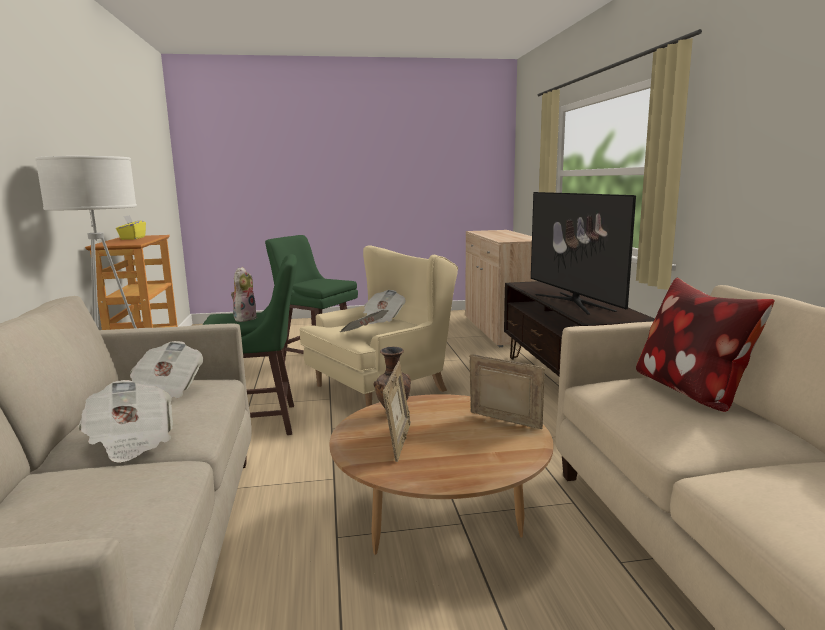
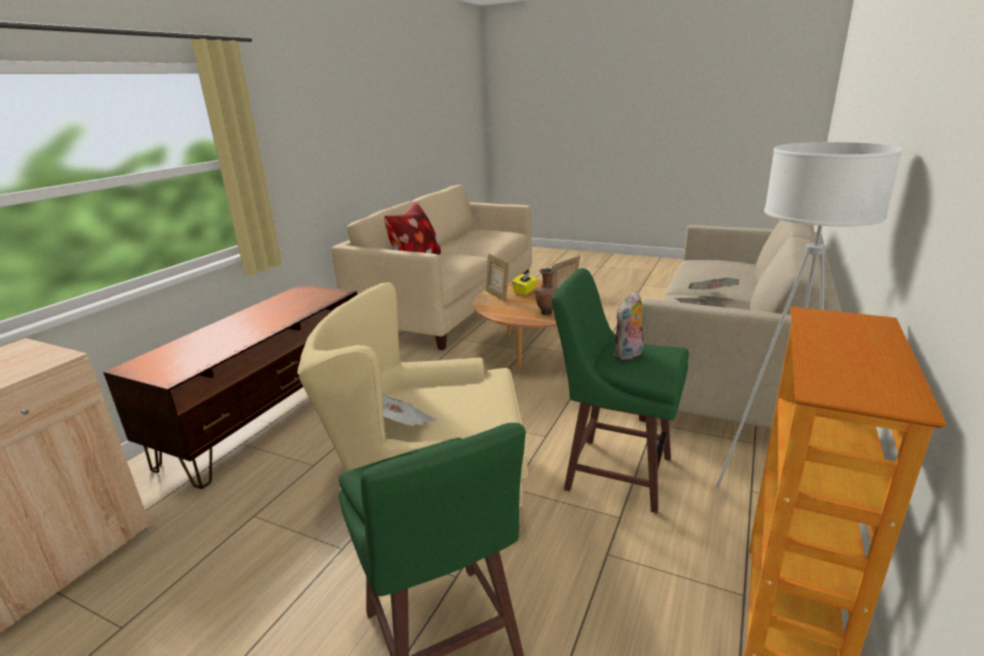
camera: 145 degrees left, 10 degrees up
yellow tissue box [116,215,146,240] -> yellow tissue box moved to [512,272,538,295]
newspaper [340,310,389,332] -> none
television [531,192,636,315] -> none

